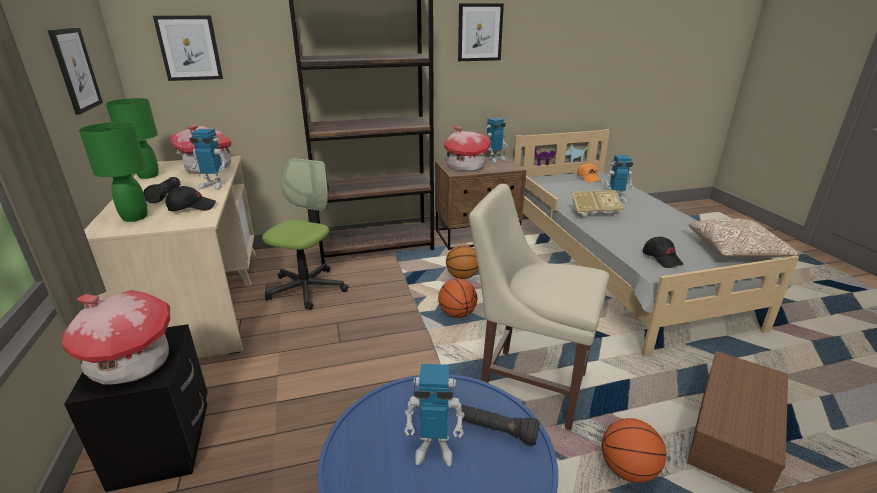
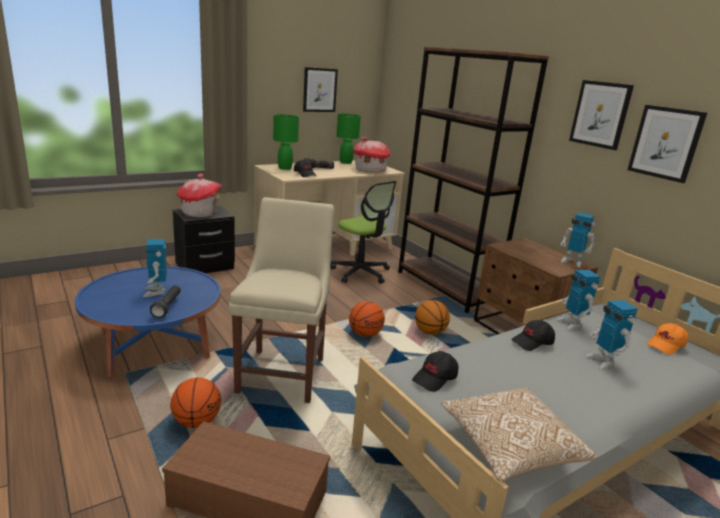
camera: 70 degrees right, 5 degrees down
picture [153,15,223,81] -> picture moved to [628,105,707,183]
toy robot [189,129,227,190] -> toy robot moved to [556,270,600,331]
office chair [262,158,348,310] -> office chair turned 45 degrees clockwise [331,181,396,284]
toy house [444,126,491,172] -> none
book [571,190,624,217] -> black cap [511,320,555,351]

